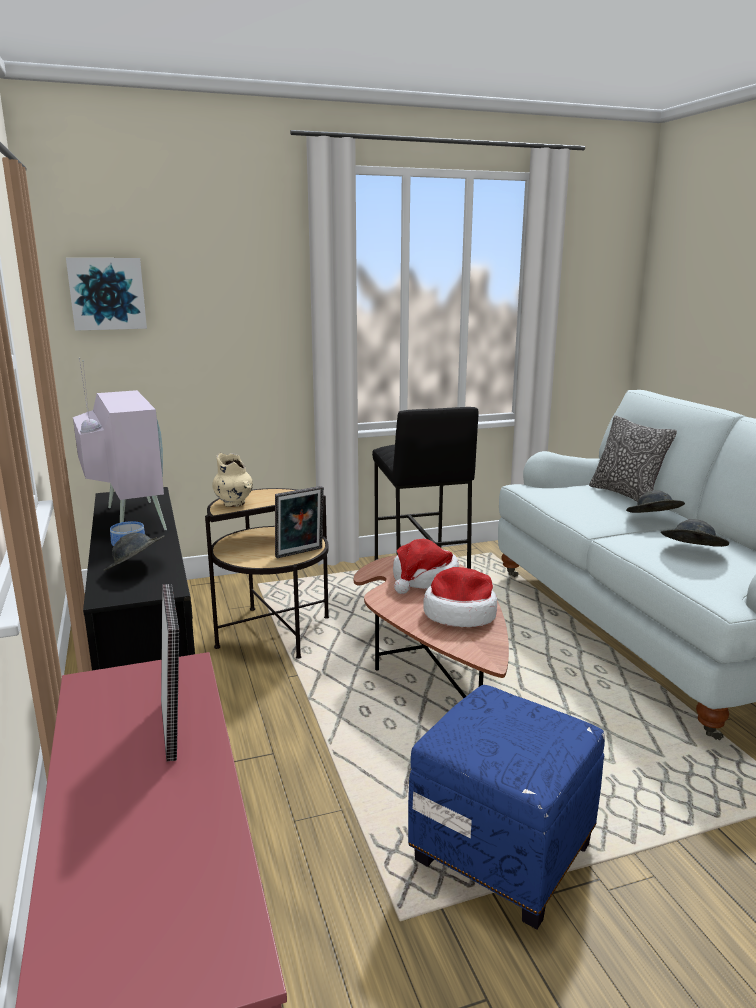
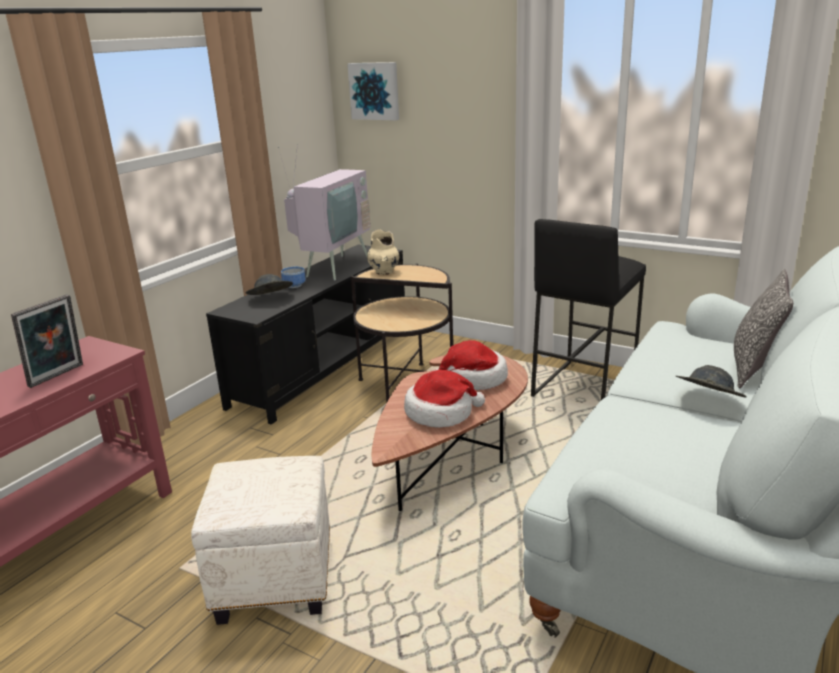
camera: 50 degrees right, 5 degrees up
picture frame [275,486,324,558] -> none
blue ottoman [408,685,605,929] -> white ottoman [191,456,330,625]
grey hat [661,519,729,547] -> none

